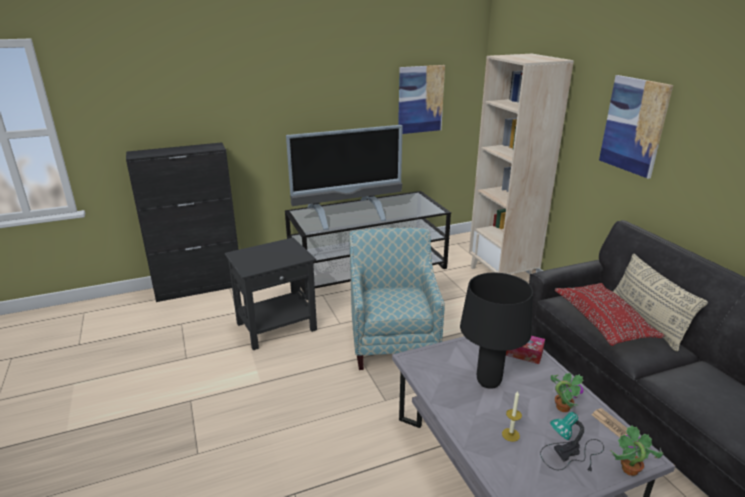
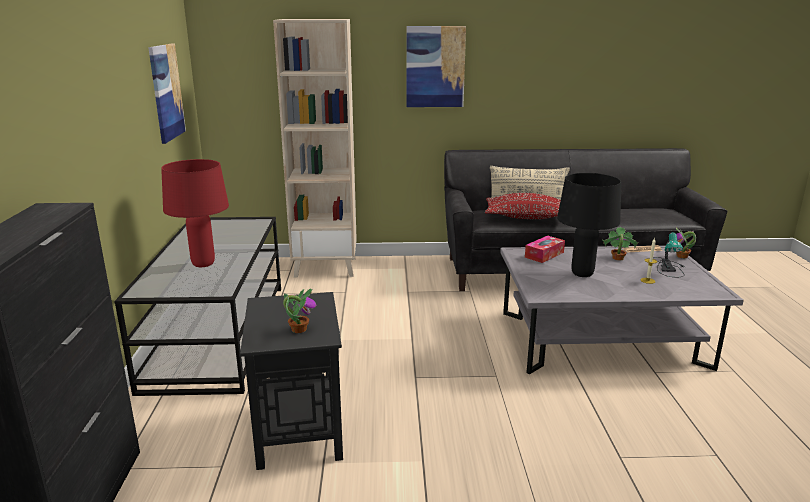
camera: 70 degrees left, 5 degrees down
television [286,125,403,230] -> red table lamp [161,159,229,267]
armchair [349,228,445,370] -> none
none -> potted plant [283,288,316,333]

